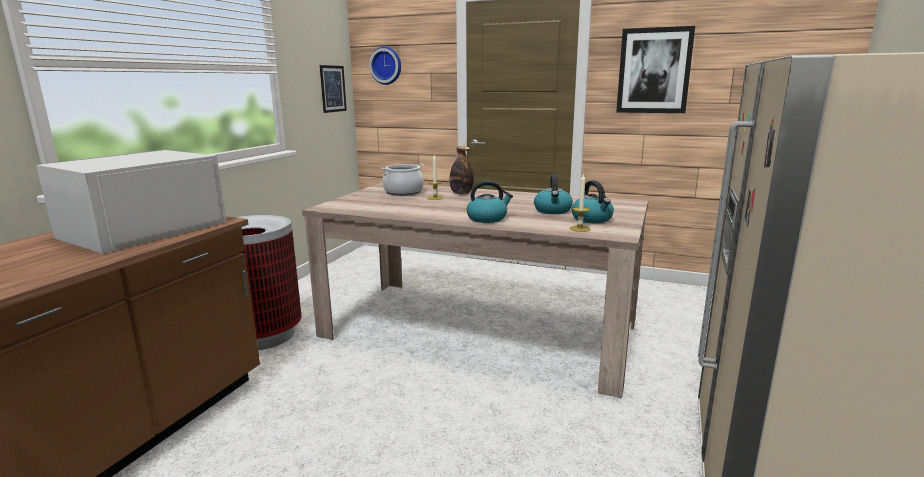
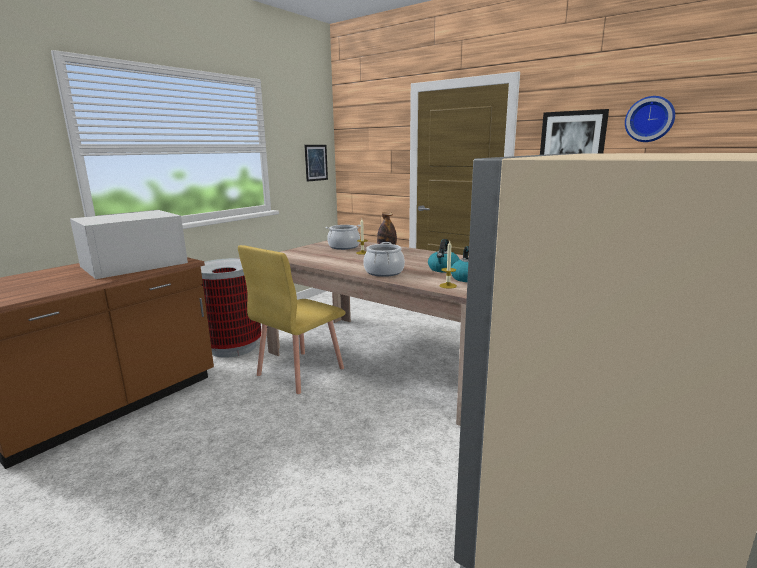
camera: 15 degrees right, 0 degrees up
wall clock [369,46,401,85] -> wall clock moved to [625,96,675,142]
kettle [467,181,513,223] -> cooking pot [363,242,405,277]
none -> yellow chair [238,245,345,394]

